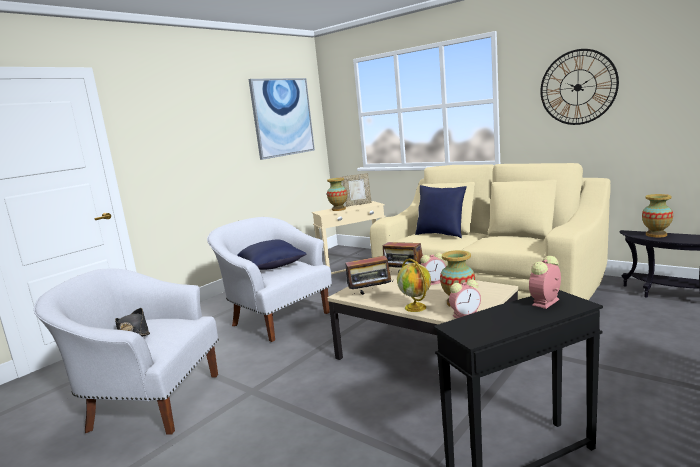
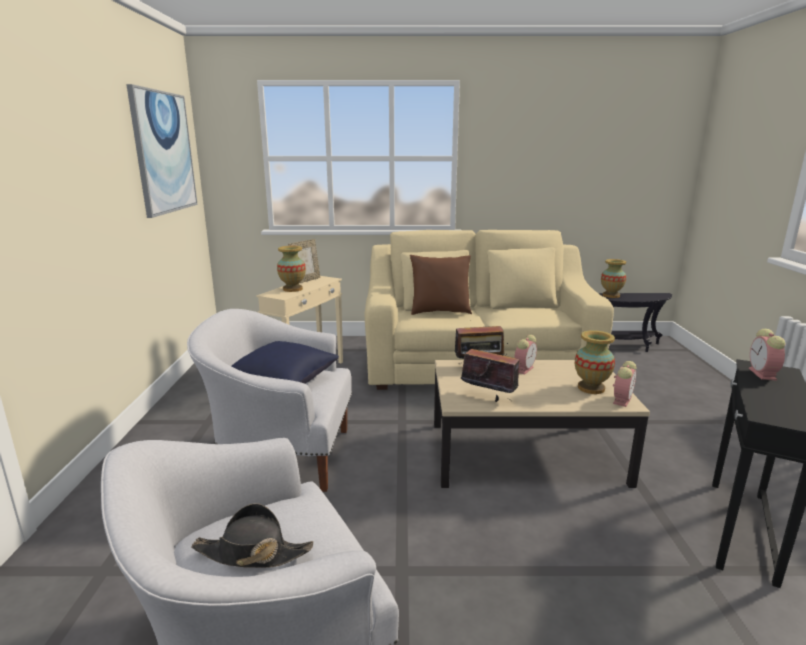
camera: 40 degrees left, 5 degrees up
radio [345,253,394,295] -> radio turned 105 degrees counterclockwise [461,343,519,402]
globe [397,259,431,312] -> none
blue pillow [415,185,467,238] -> brown pillow [410,255,472,315]
wall clock [540,49,619,125] -> none

